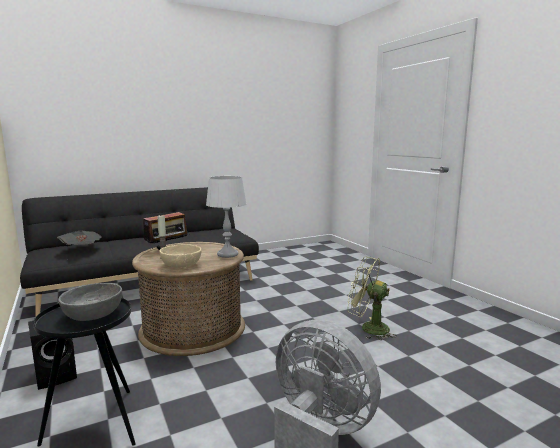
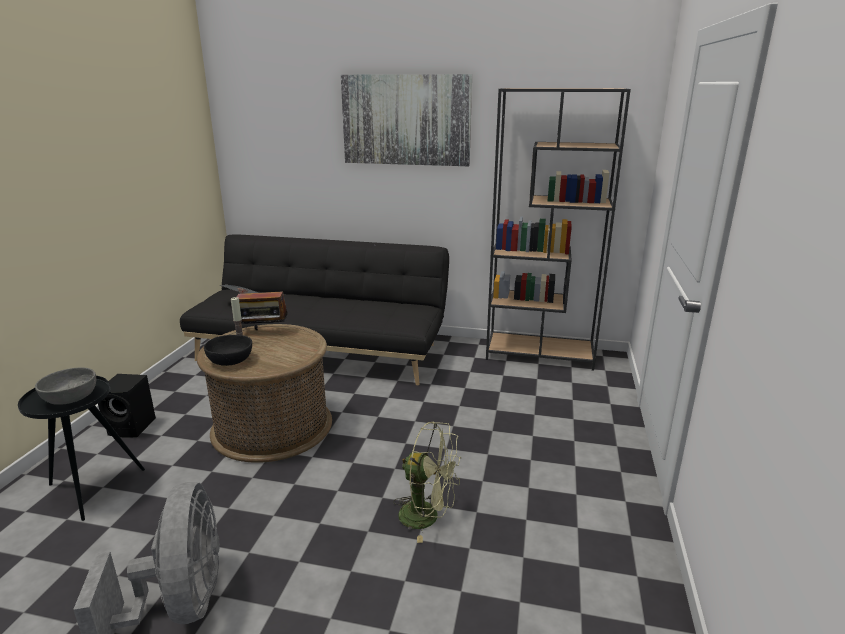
camera: 40 degrees right, 10 degrees up
beige bowl [159,244,202,268] -> black bowl [204,335,252,366]
grey table lamp [206,176,247,258] -> none
green fan [348,257,397,340] -> green fan turned 135 degrees clockwise [393,422,461,543]
none -> picture [341,74,472,166]
none -> bookcase [486,88,631,371]

